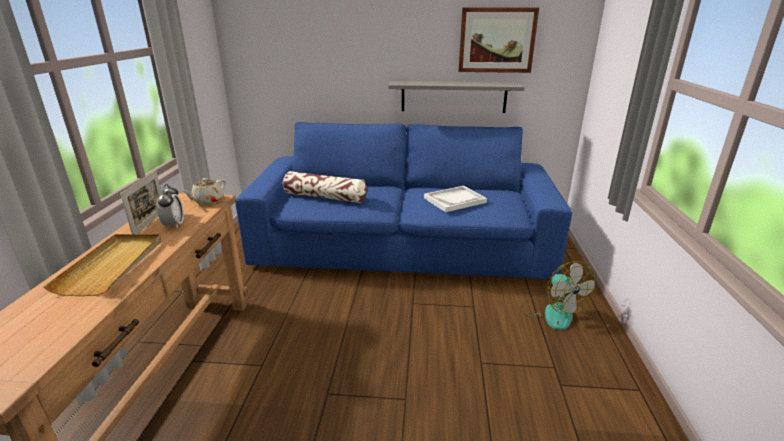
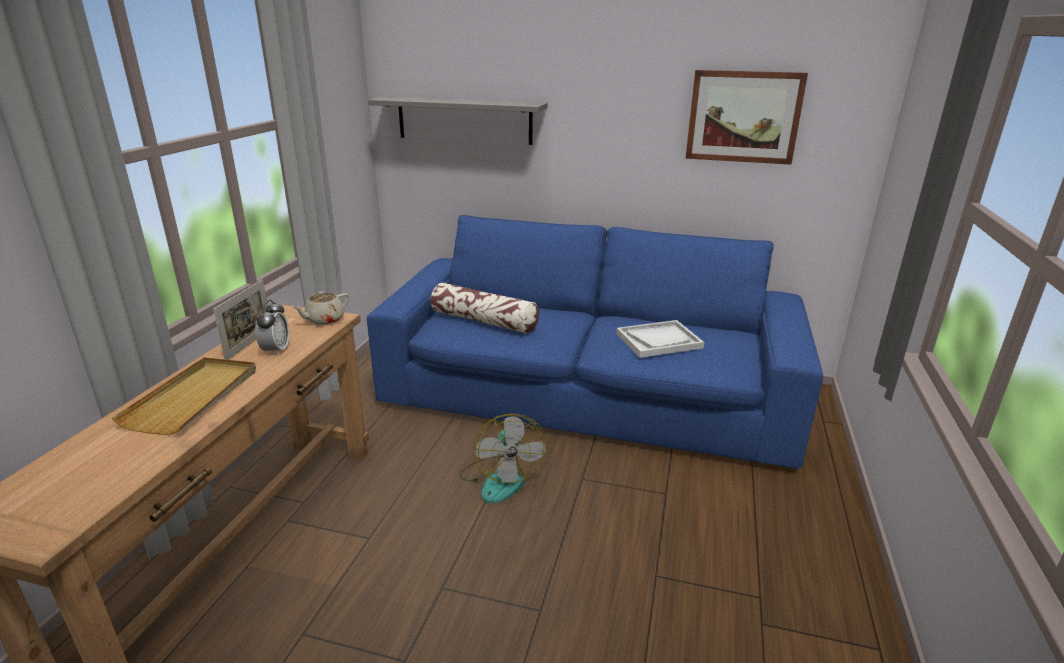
camera: 10 degrees right, 0 degrees up
grey shelf [388,81,525,113] -> grey shelf moved to [368,96,548,145]
fan [520,261,597,330] -> fan moved to [460,414,547,503]

